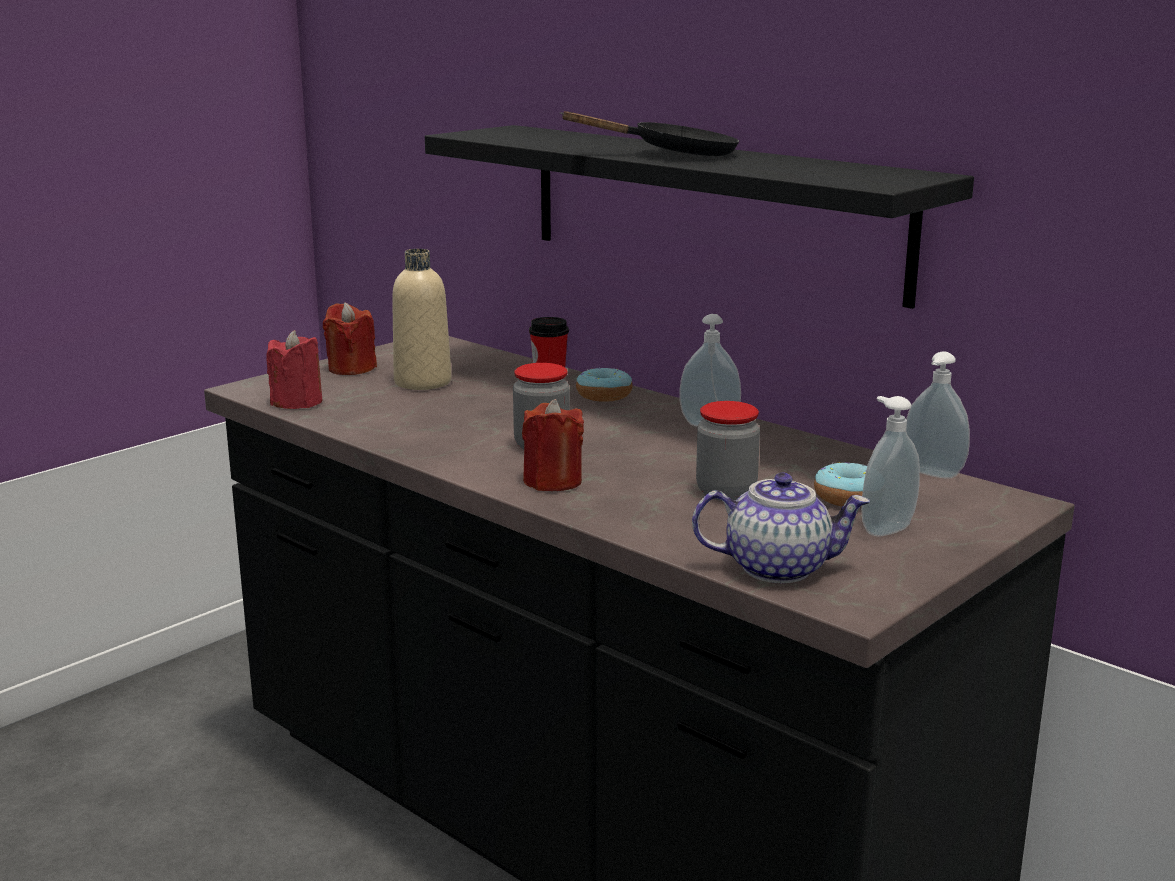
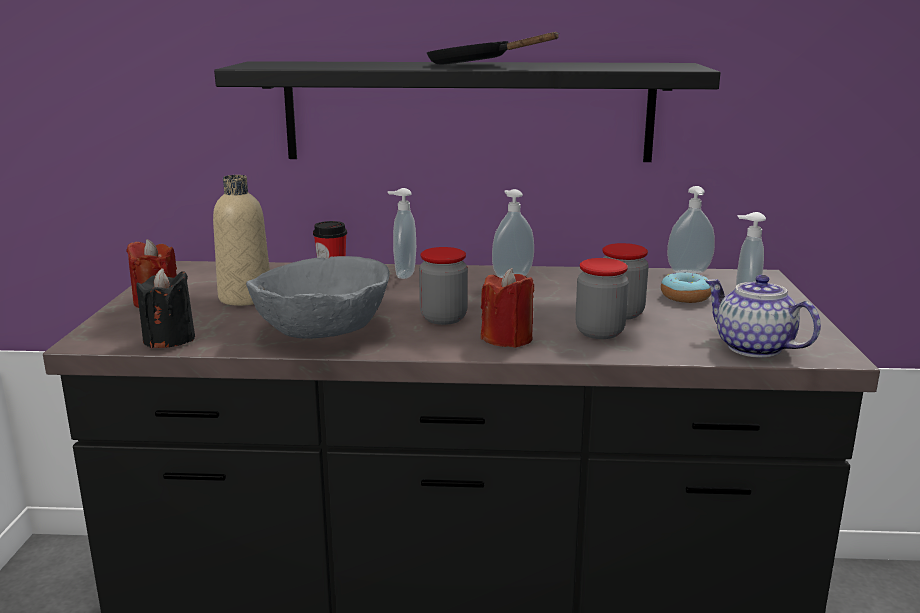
camera: 40 degrees left, 0 degrees up
red candle [266,330,322,409] -> black candle [136,268,195,348]
black frying pan [560,111,739,156] -> black frying pan turned 105 degrees counterclockwise [427,32,560,65]
donut [576,368,633,402] -> soap dispenser [388,188,416,279]
teapot [692,473,870,583] -> teapot turned 90 degrees counterclockwise [705,275,821,358]
none -> grey bowl [246,256,390,339]
none -> jar [575,258,629,339]

